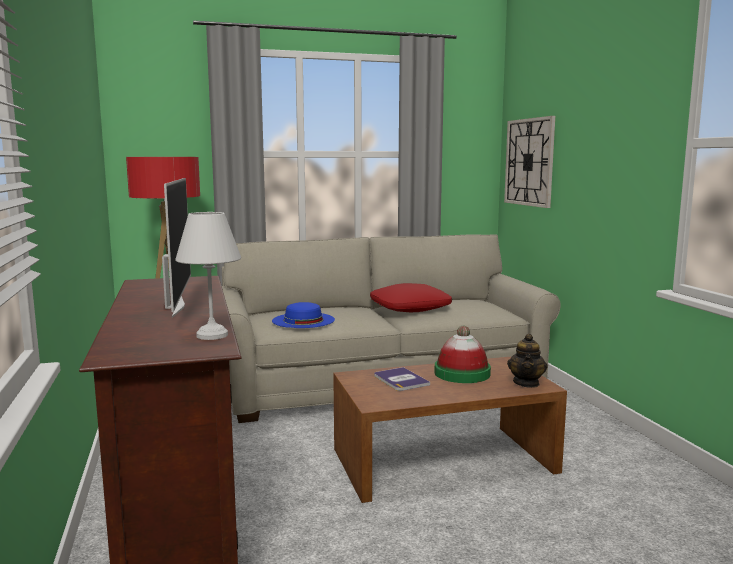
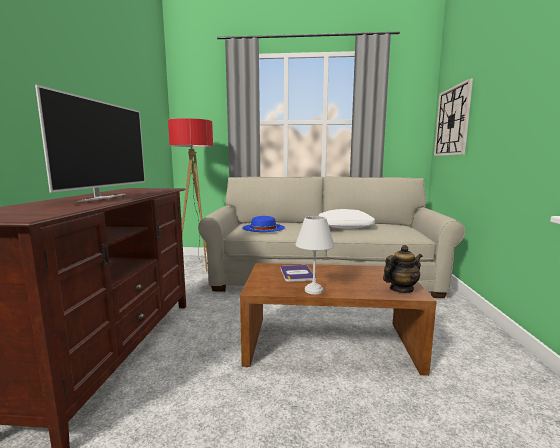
camera: 20 degrees right, 0 degrees up
white table lamp [175,212,241,340] -> white table lamp moved to [295,216,335,294]
red pillow [370,283,452,312] -> white pillow [319,209,375,229]
hat [434,326,491,383] -> none
teapot [507,333,548,388] -> teapot turned 150 degrees counterclockwise [383,245,422,293]

